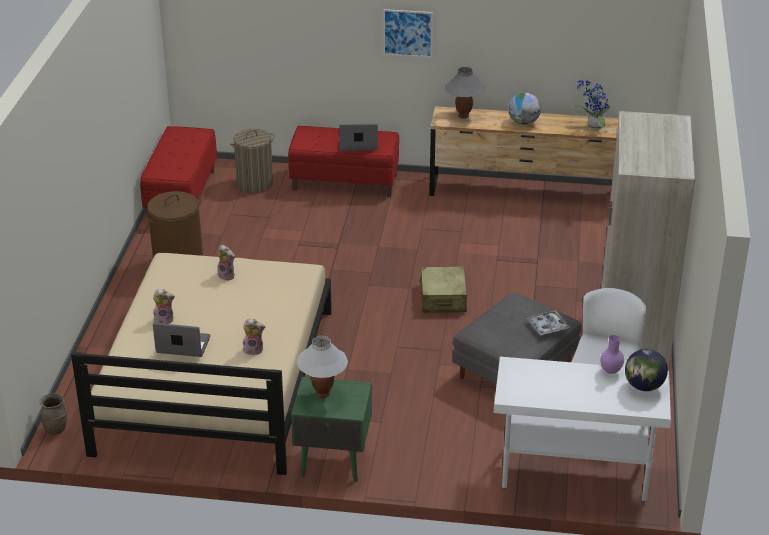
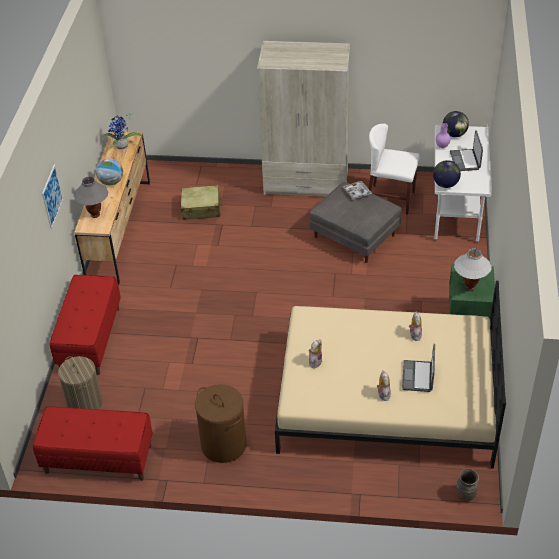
camera: 90 degrees left, 10 degrees up
laptop [339,124,378,151] -> laptop moved to [450,130,483,171]
beige suitcase [419,266,467,313] -> beige suitcase moved to [181,185,223,220]
none -> globe [433,160,461,188]

